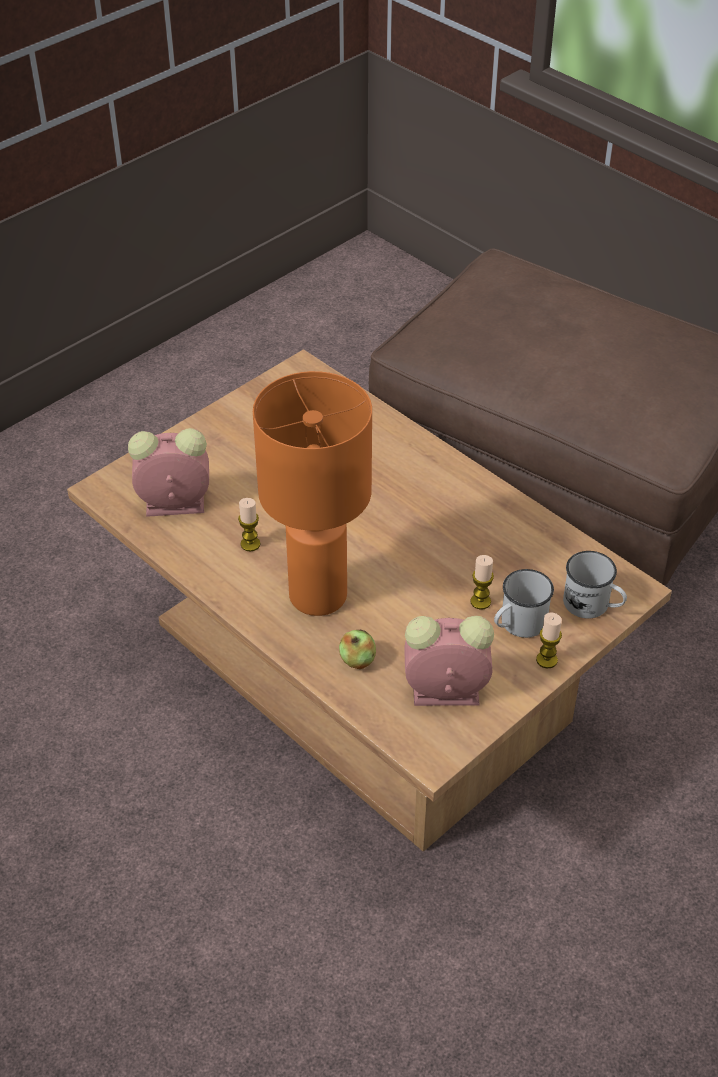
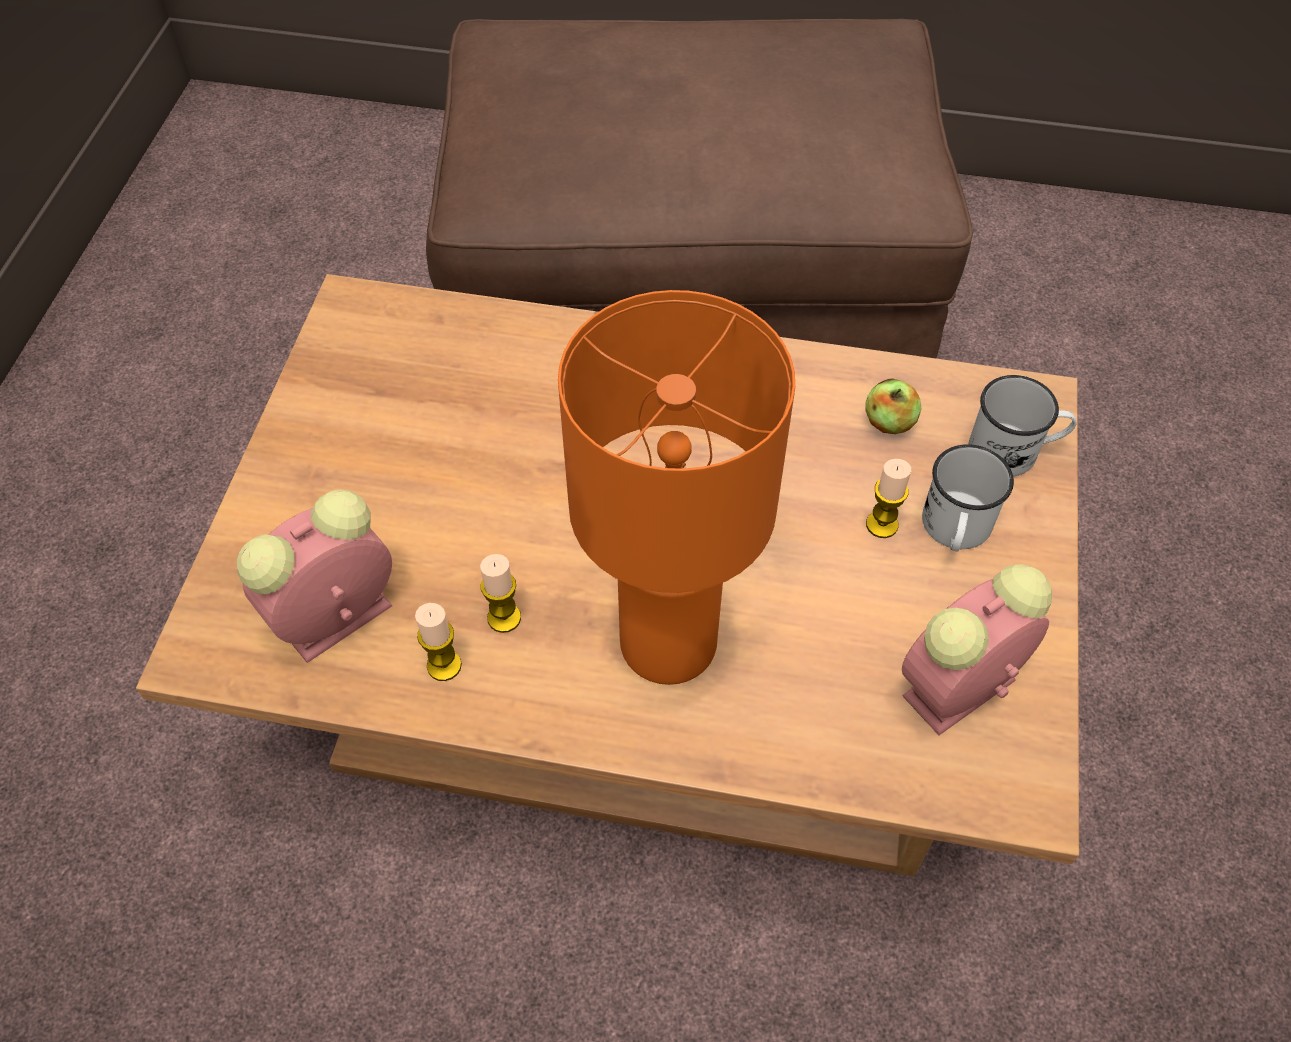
camera: 35 degrees left, 10 degrees up
apple [339,630,376,669] -> apple moved to [865,378,921,434]
candle [536,613,562,668] -> candle moved to [415,603,462,681]

